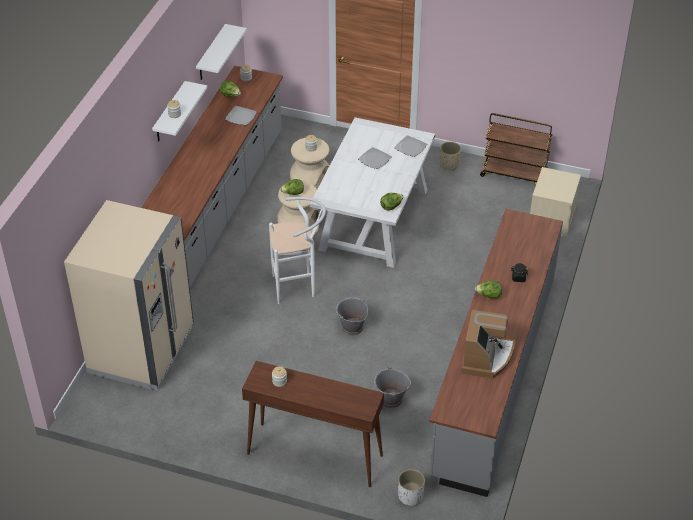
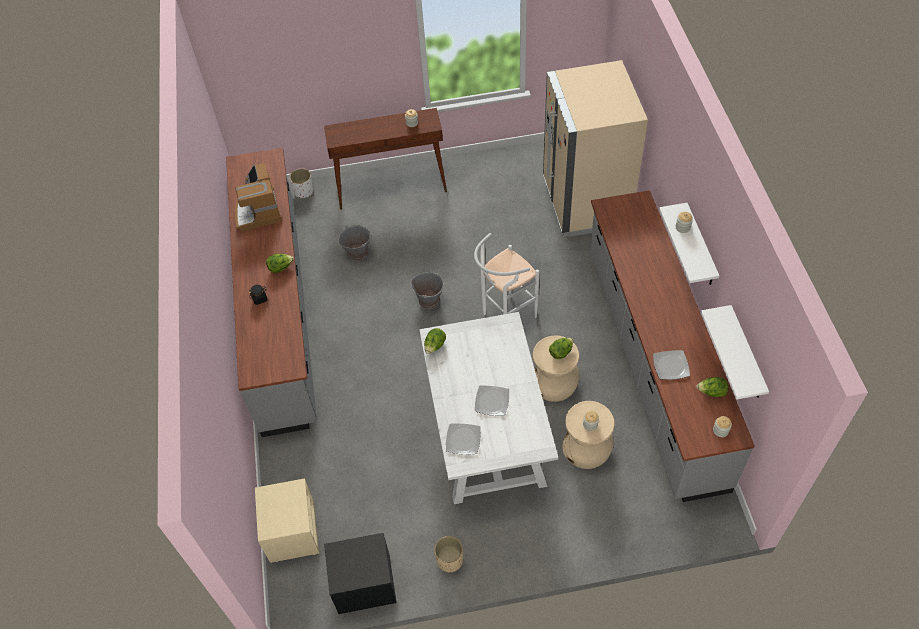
camera: 155 degrees right, 10 degrees up
brown cart [480,113,552,184] -> black nightstand [324,533,396,614]

